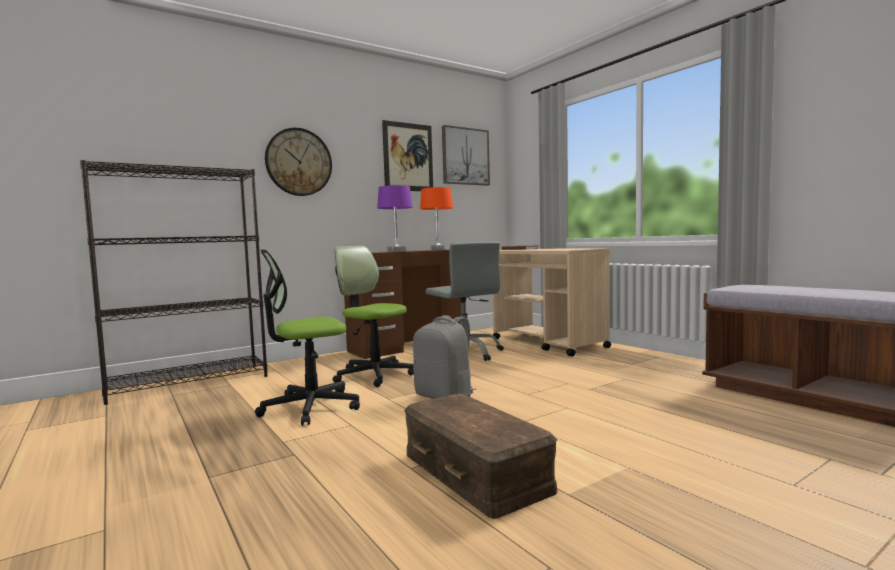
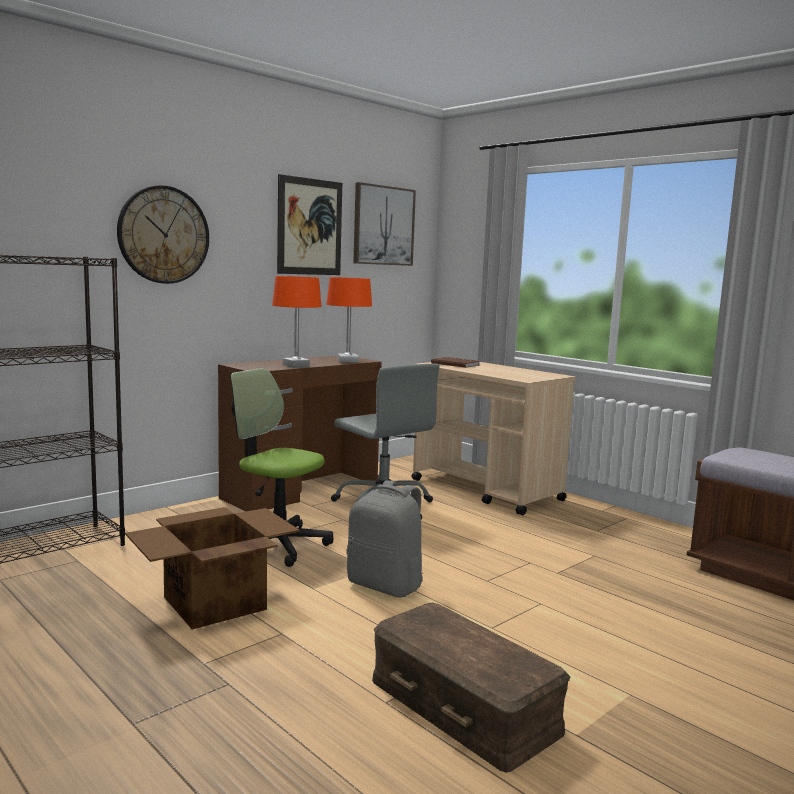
camera: 10 degrees left, 5 degrees up
office chair [255,250,360,426] -> cardboard box [125,507,300,629]
purple table lamp [377,185,413,252] -> orange table lamp [272,276,322,368]

